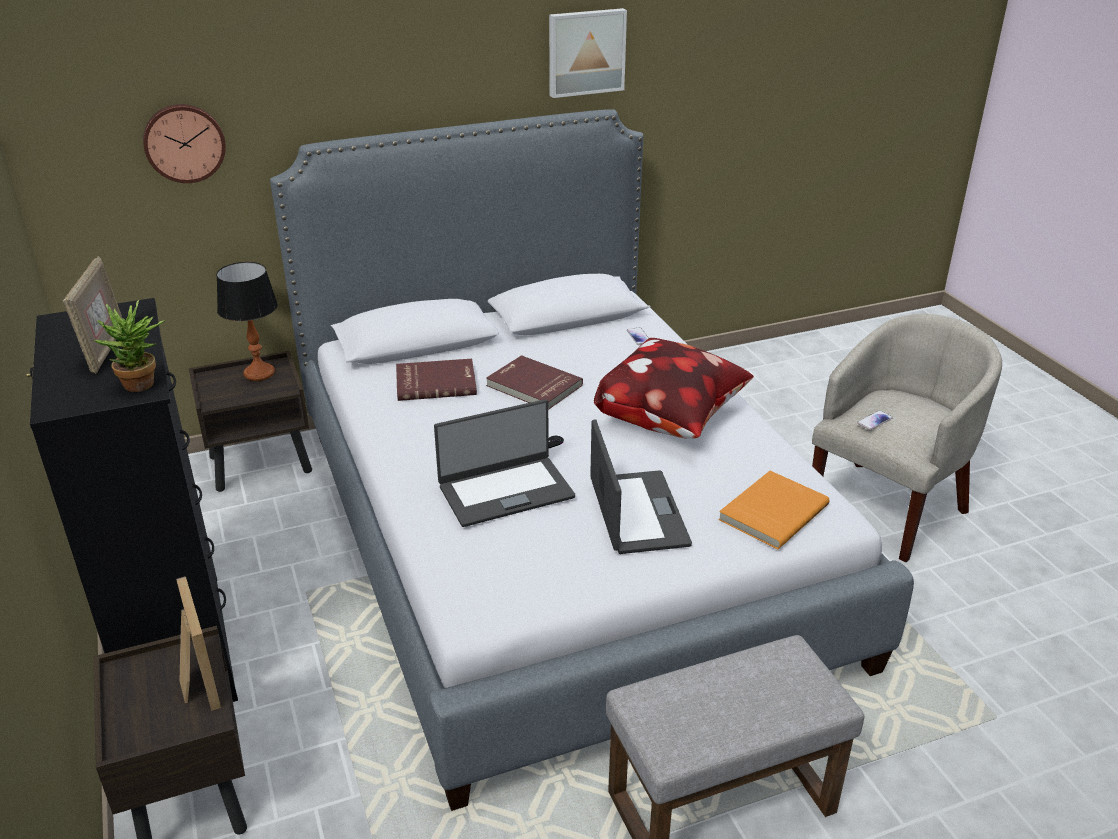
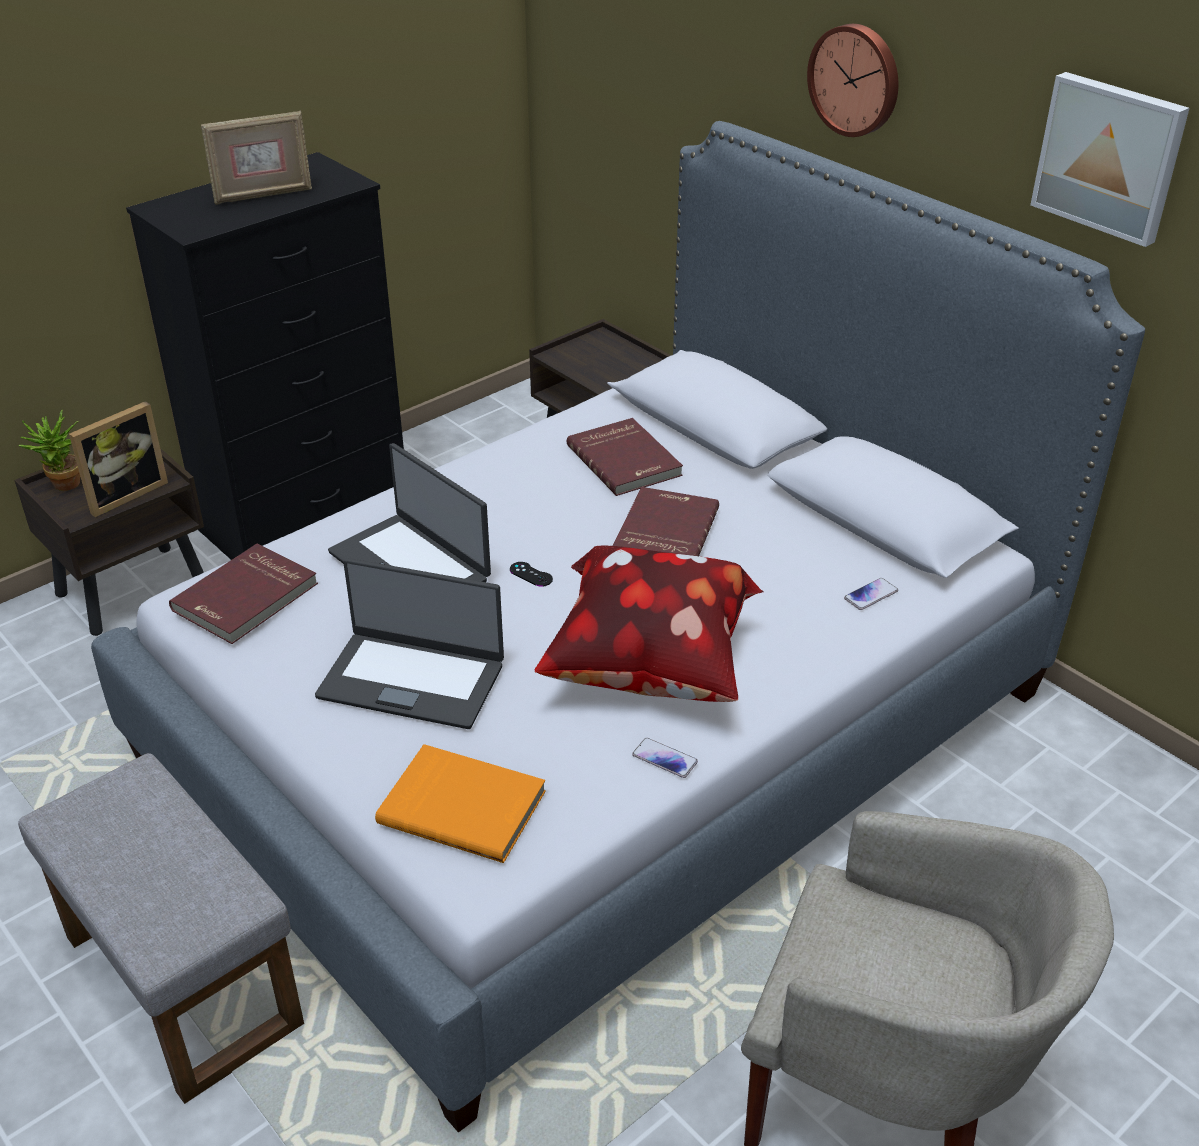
camera: 70 degrees right, 5 degrees up
potted plant [94,300,165,392] -> potted plant moved to [19,410,80,491]
wall clock [143,104,226,183] -> wall clock moved to [807,24,898,137]
table lamp [216,262,278,381] -> none
laptop [590,419,692,554] -> laptop turned 45 degrees clockwise [315,558,504,729]
phone [857,410,893,430] -> phone moved to [632,738,698,778]
none -> red book [169,544,318,644]

